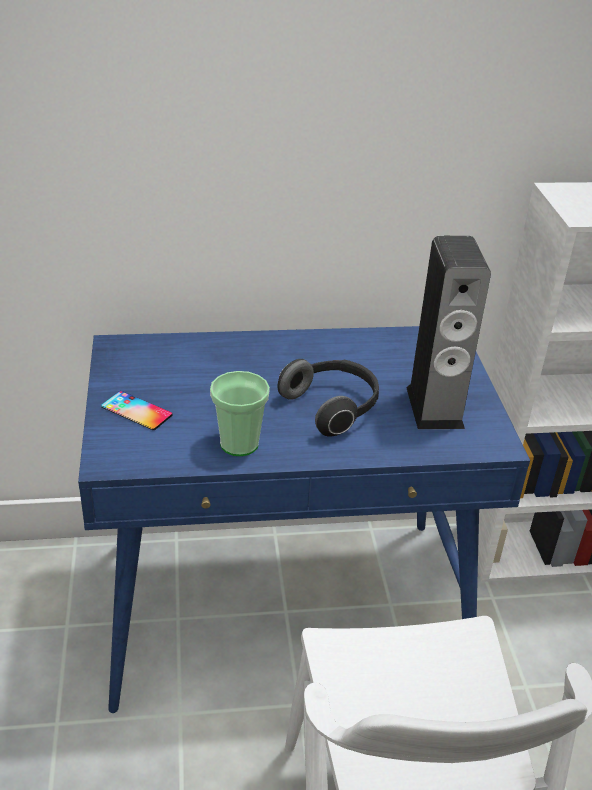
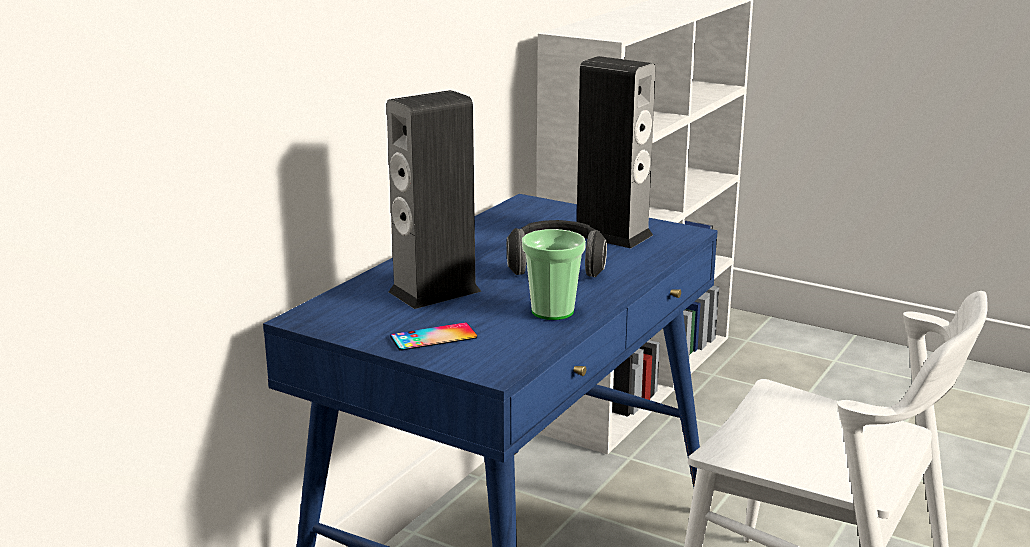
camera: 50 degrees left, 15 degrees down
none -> speaker [387,90,482,309]

